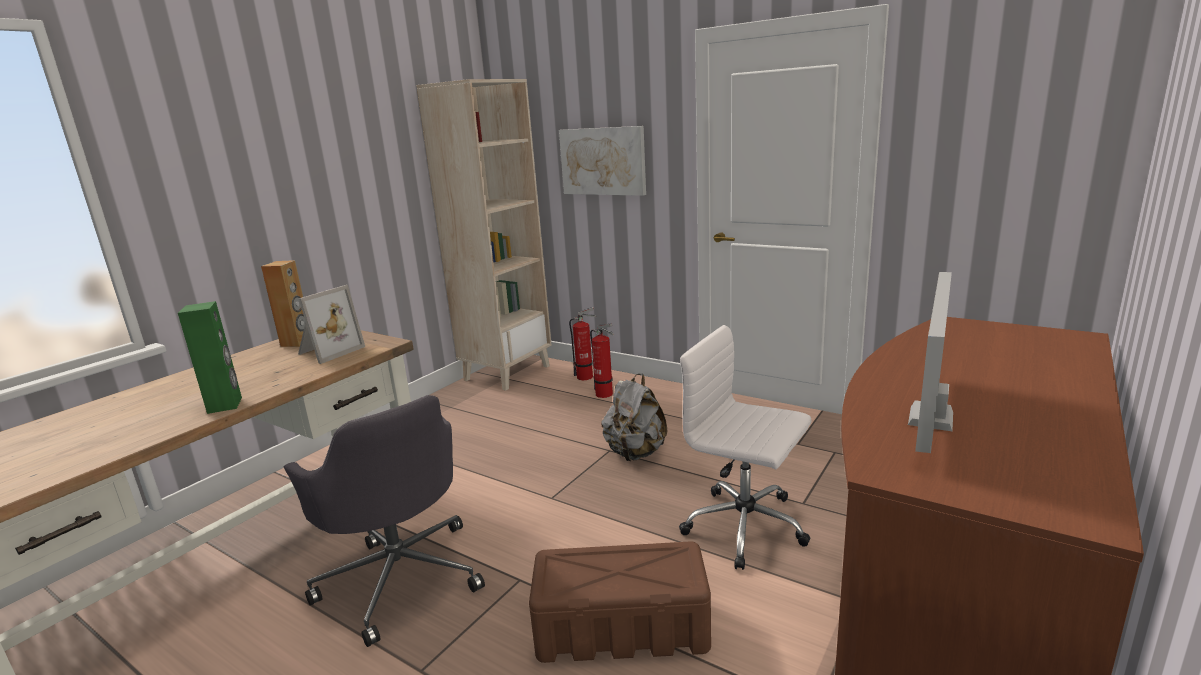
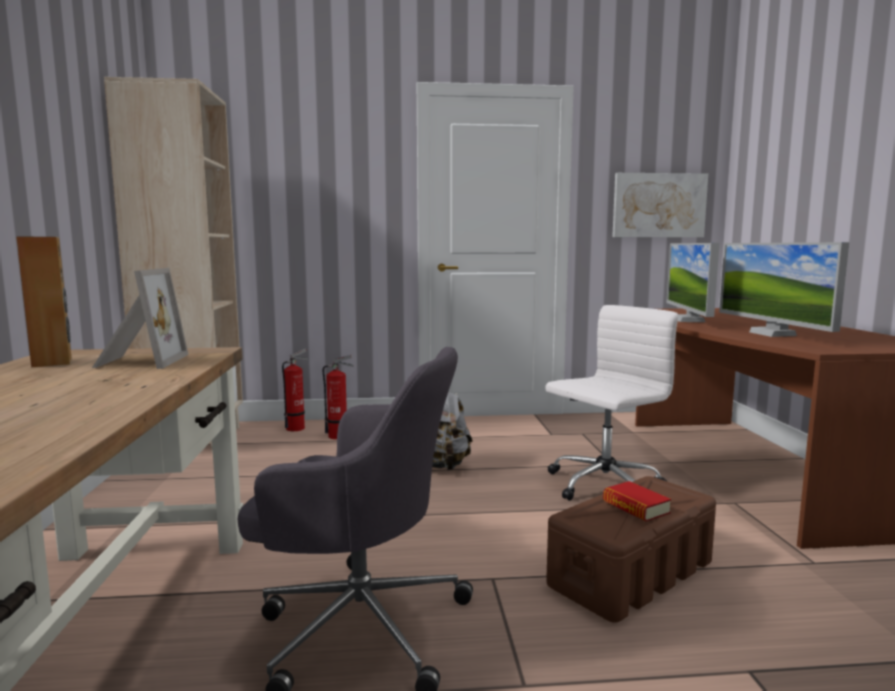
camera: 40 degrees left, 10 degrees down
green speaker [178,301,242,414] -> none
picture [559,126,646,196] -> picture moved to [612,173,708,237]
white office chair [679,325,811,570] -> white office chair turned 150 degrees clockwise [545,305,678,501]
none -> book [603,481,671,521]
none -> monitor [667,243,720,322]

